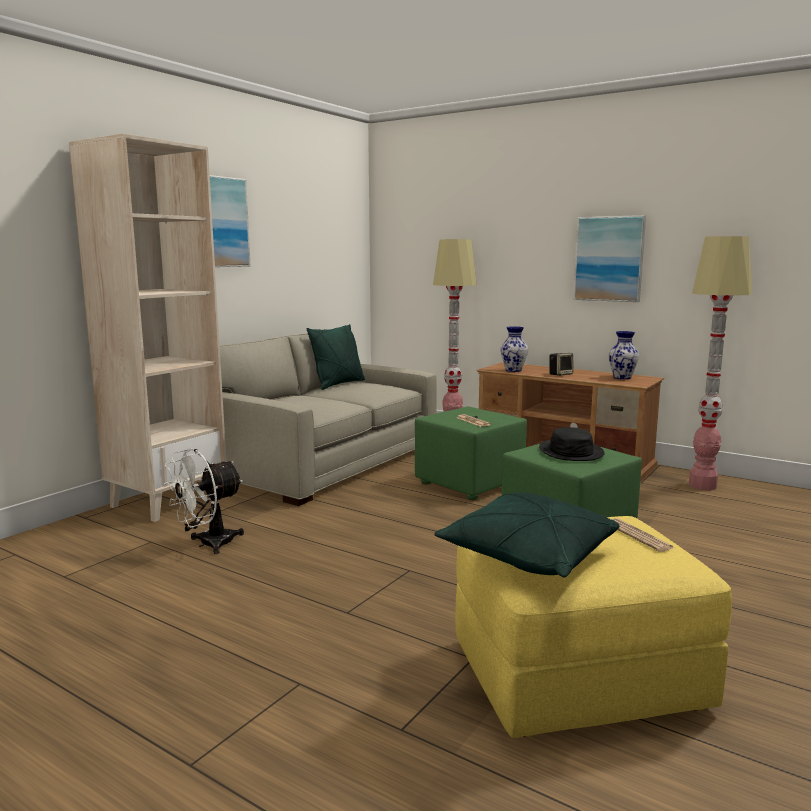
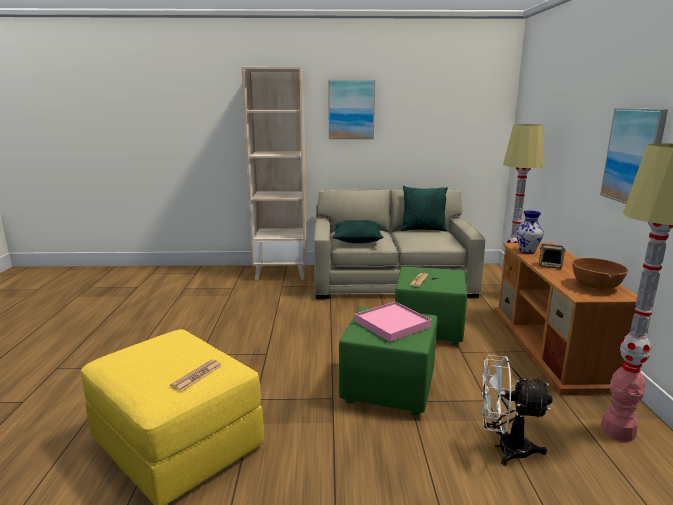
camera: 55 degrees right, 5 degrees up
white fan [164,448,244,554] -> white fan moved to [481,355,552,465]
green pillow [434,492,620,578] -> green pillow moved to [332,220,383,243]
black hat [539,427,605,461] -> pink tray [355,302,432,342]
vase [609,331,639,379] -> brown bowl [572,258,628,290]

